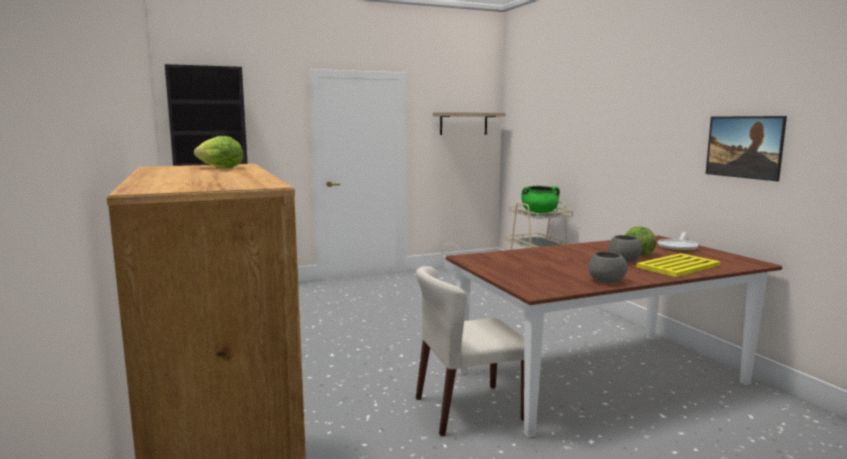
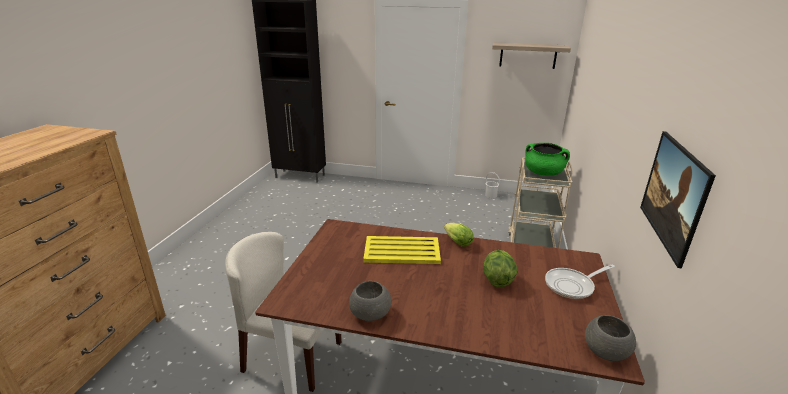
camera: 35 degrees right, 15 degrees up
lettuce [194,136,243,169] -> lettuce moved to [444,223,474,247]
grey bowl [608,235,642,262] -> grey bowl moved to [585,315,636,361]
yellow tray [636,253,721,277] -> yellow tray moved to [363,236,441,264]

